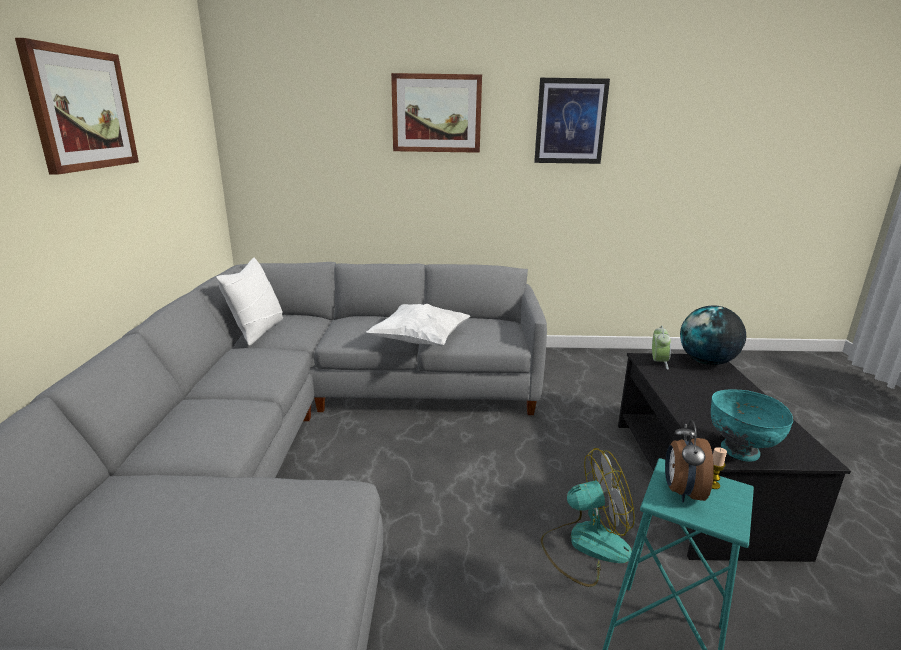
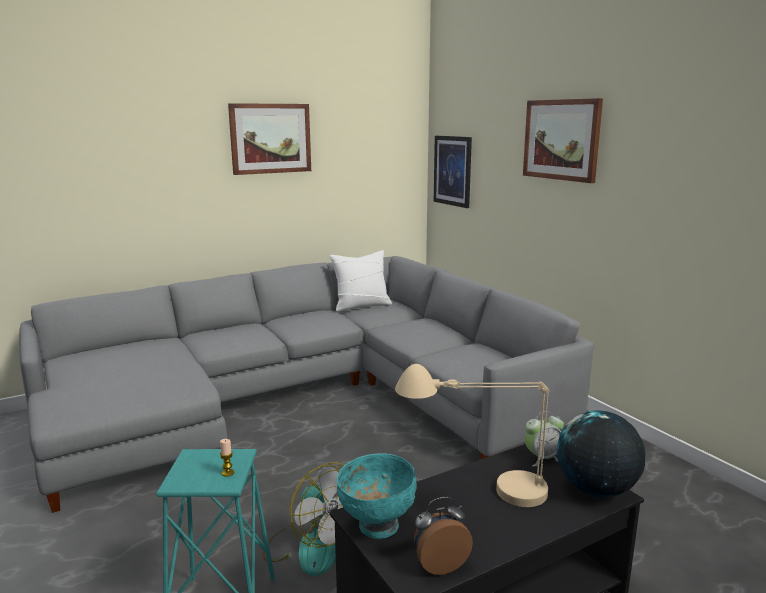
camera: 60 degrees right, 5 degrees down
white pillow [366,304,470,346] -> none
picture [534,78,610,164] -> picture moved to [434,136,472,208]
alarm clock [665,420,714,503] -> alarm clock moved to [414,497,473,575]
none -> beige table lamp [395,364,550,507]

